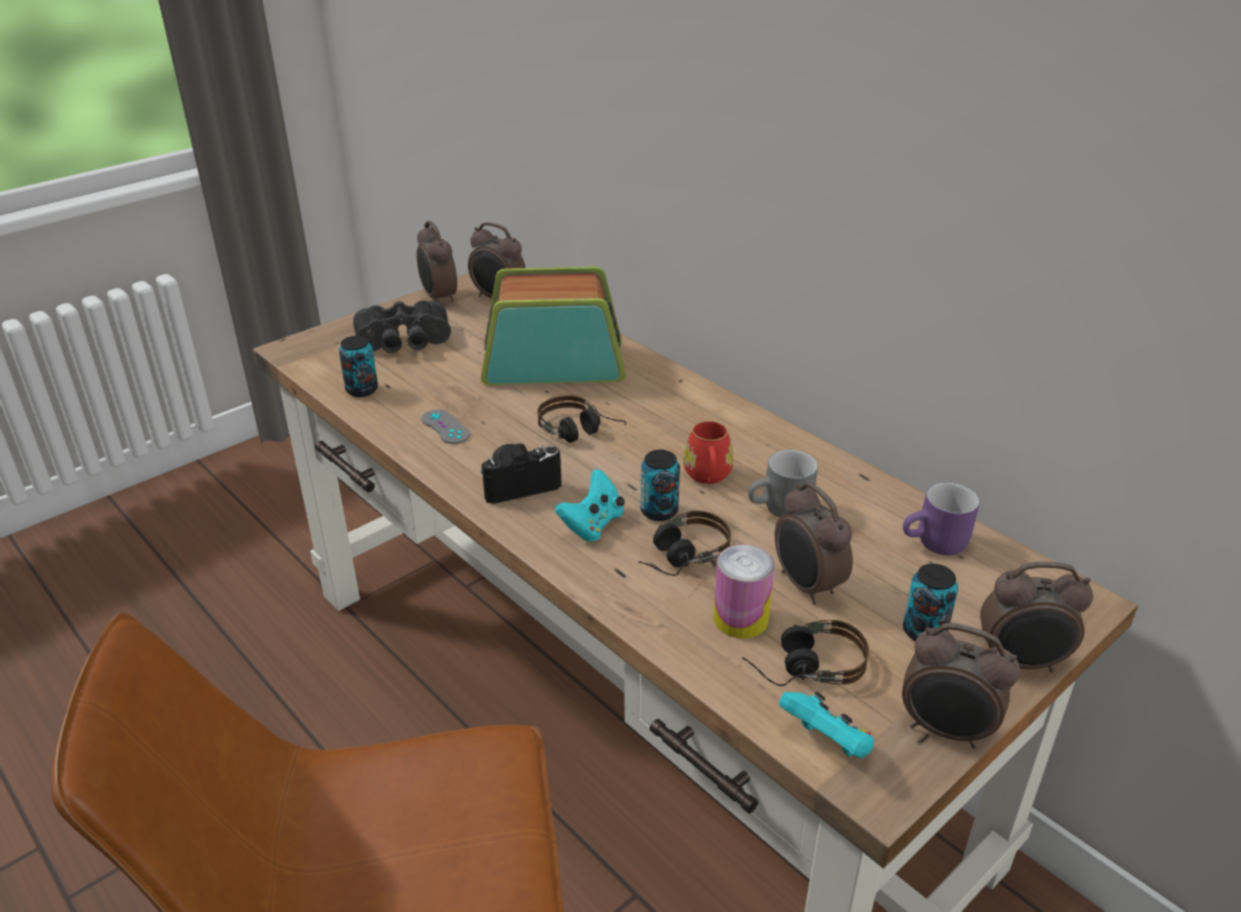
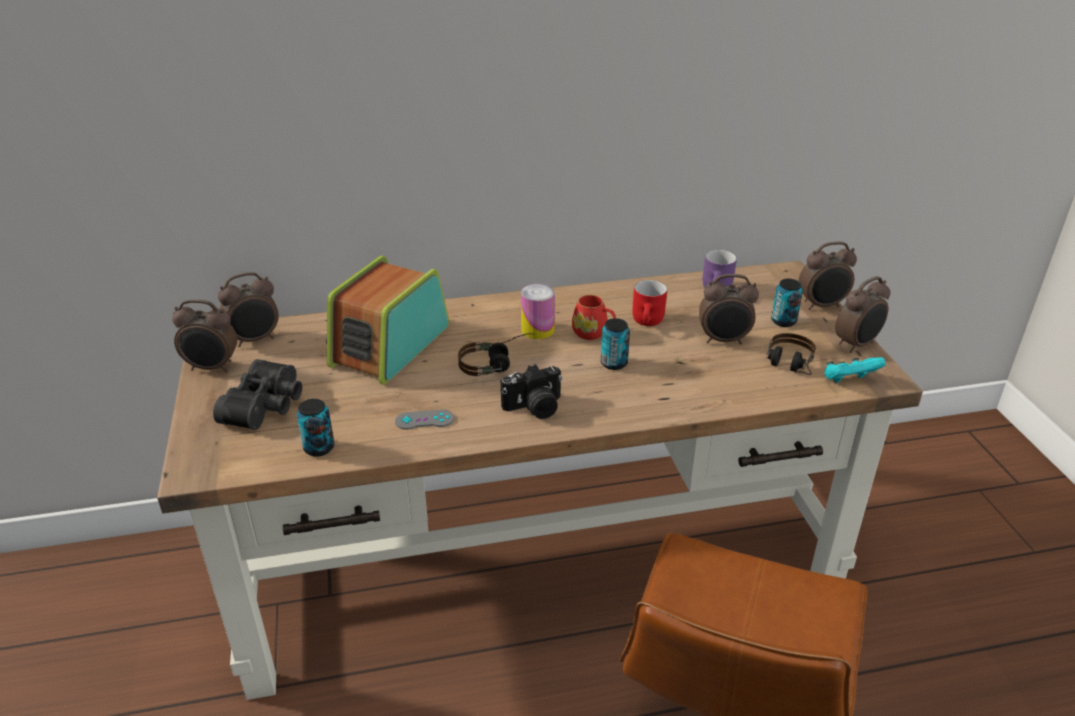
camera: 60 degrees left, 0 degrees up
camera [480,443,562,504] -> camera turned 120 degrees counterclockwise [501,364,562,419]
turquoise game controller [555,469,625,542] -> none
headphones [638,511,731,576] -> none
can [713,545,775,639] -> can moved to [521,284,555,339]
grey mug [748,450,818,517] -> red mug [633,280,667,326]
alarm clock [980,562,1093,672] -> alarm clock turned 45 degrees clockwise [799,241,857,310]

